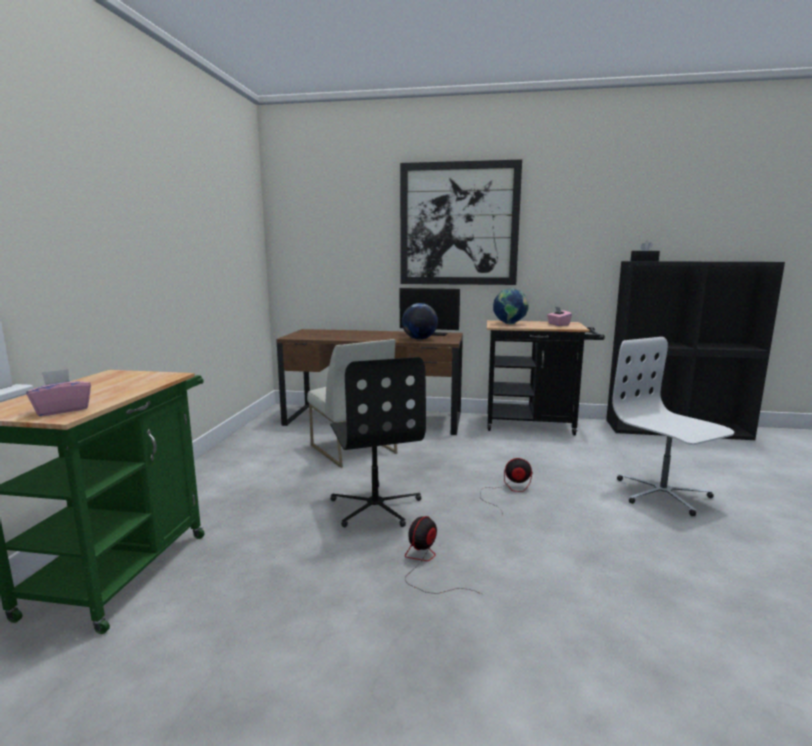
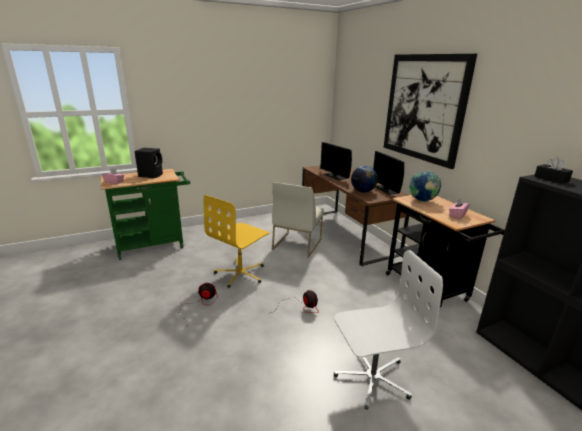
camera: 55 degrees right, 10 degrees up
black office chair [330,357,426,527] -> yellow office chair [203,195,270,288]
white office chair [612,337,734,516] -> white office chair turned 45 degrees clockwise [334,250,443,410]
none -> black speaker [134,148,163,178]
none -> monitor [320,142,352,180]

